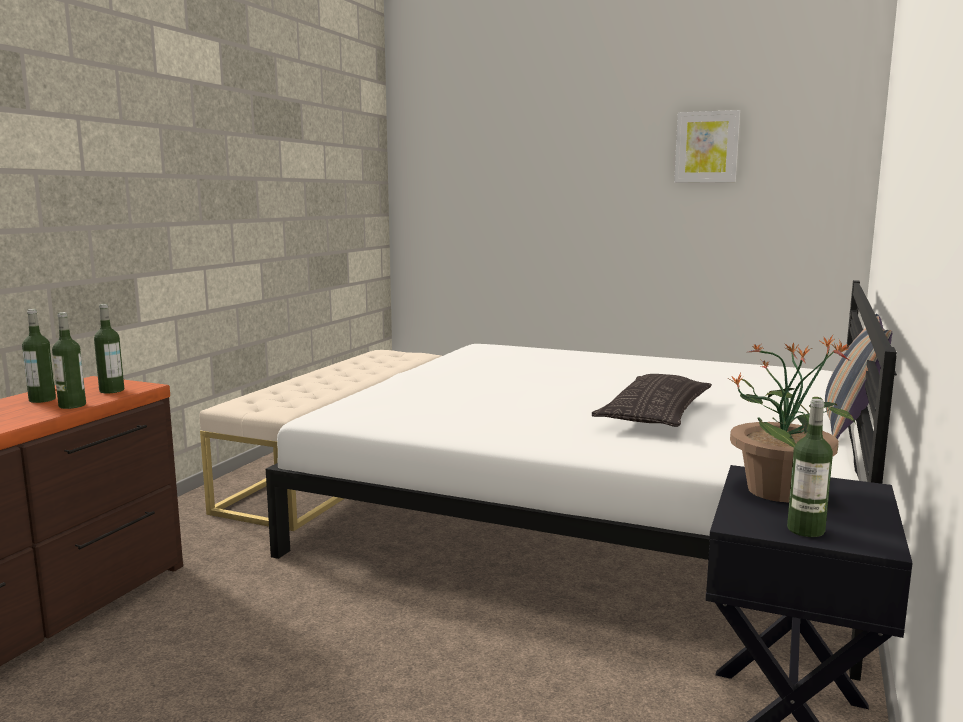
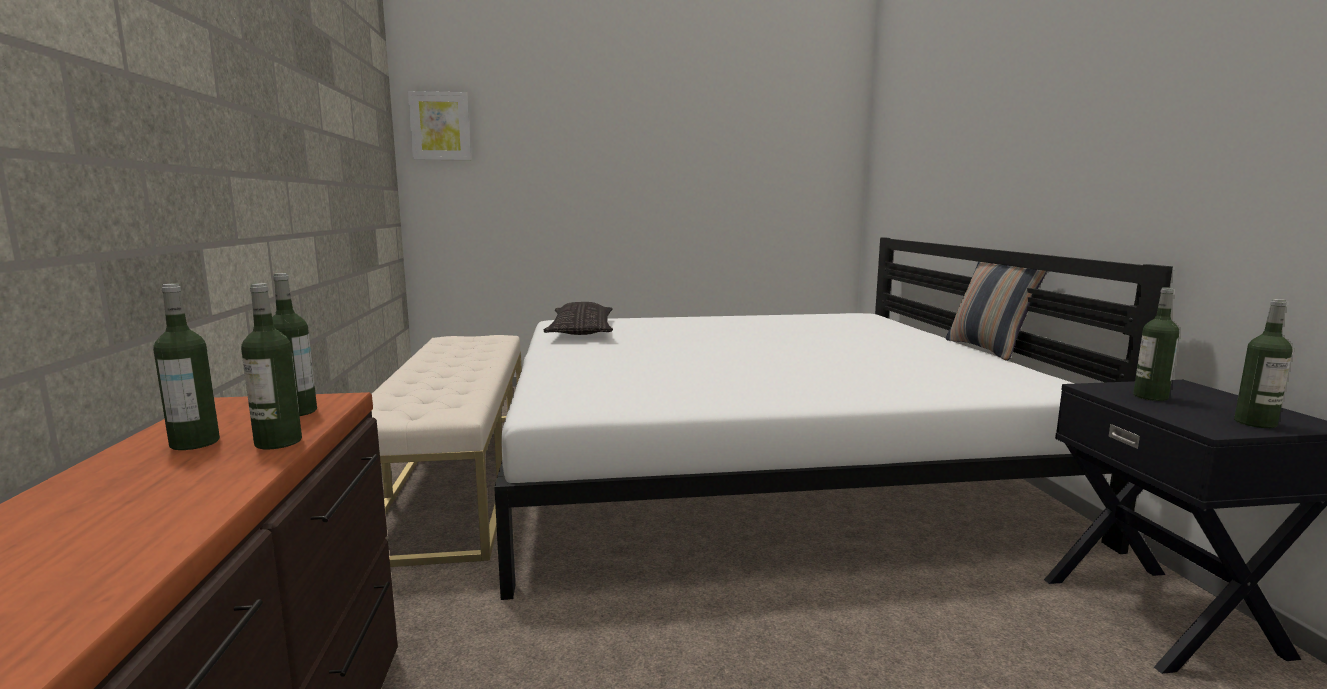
camera: 30 degrees left, 0 degrees up
pillow [592,374,712,427] -> pillow moved to [544,302,613,335]
picture [674,110,740,183] -> picture moved to [408,91,472,160]
potted plant [730,335,856,502] -> bottle [1133,287,1180,401]

